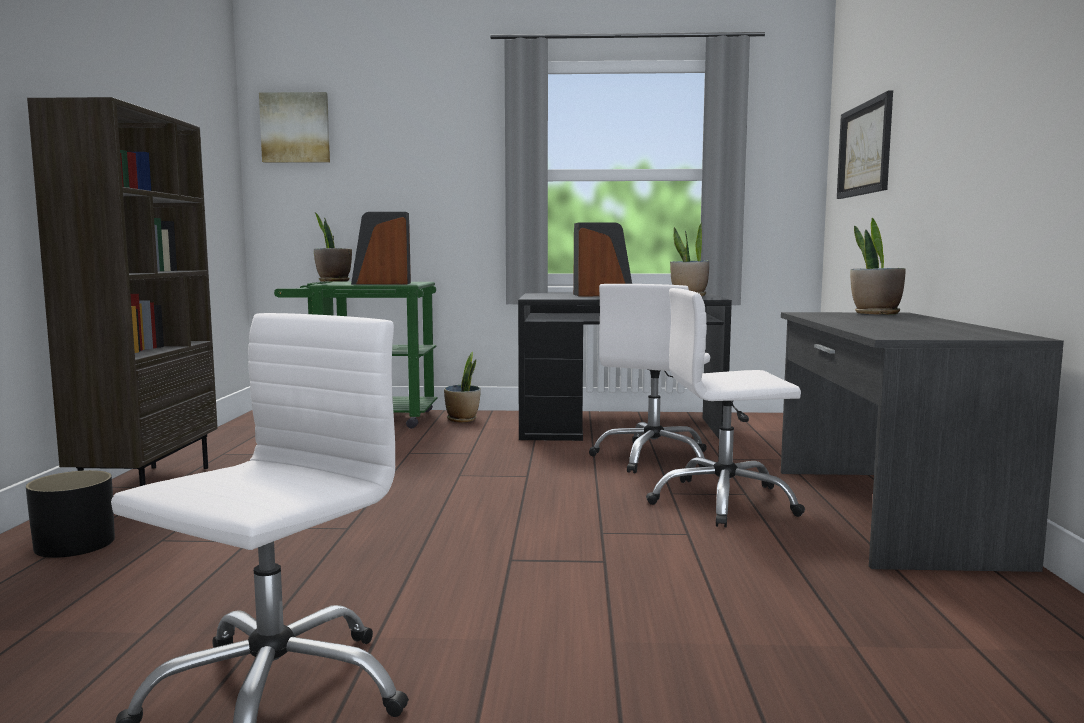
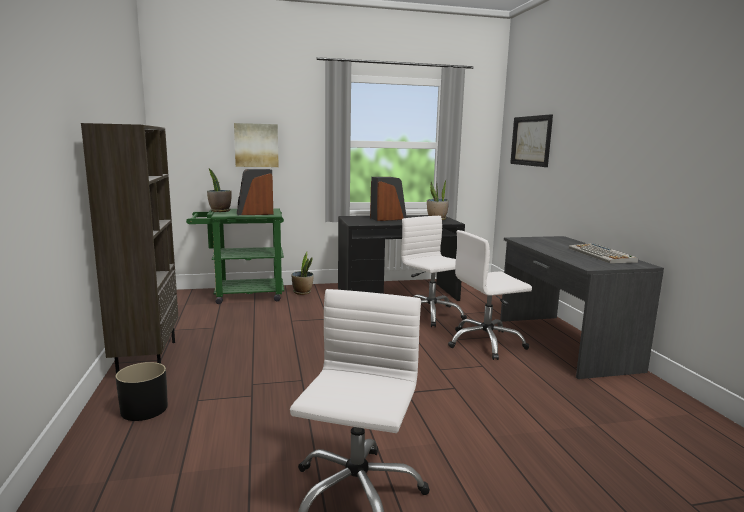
camera: 15 degrees left, 5 degrees up
picture [259,92,330,163] -> picture moved to [234,123,279,167]
white office chair [589,284,710,473] -> white office chair turned 135 degrees clockwise [401,216,467,327]
potted plant [850,218,906,314] -> none
none -> keyboard [569,243,638,264]

